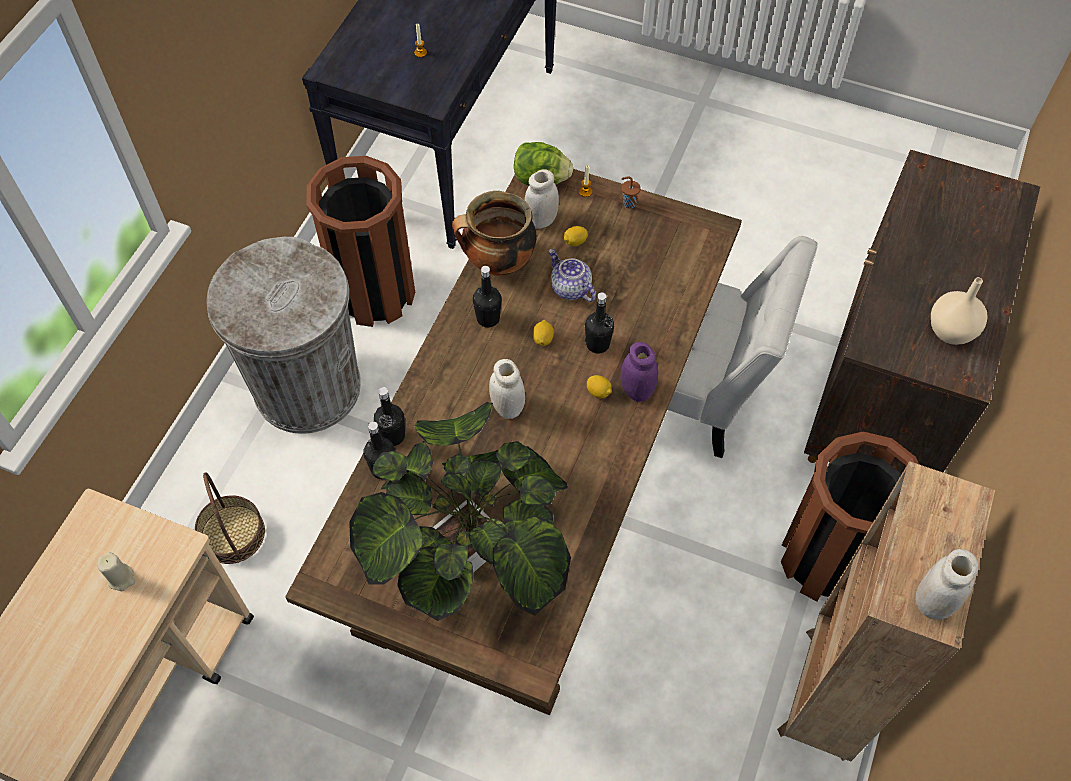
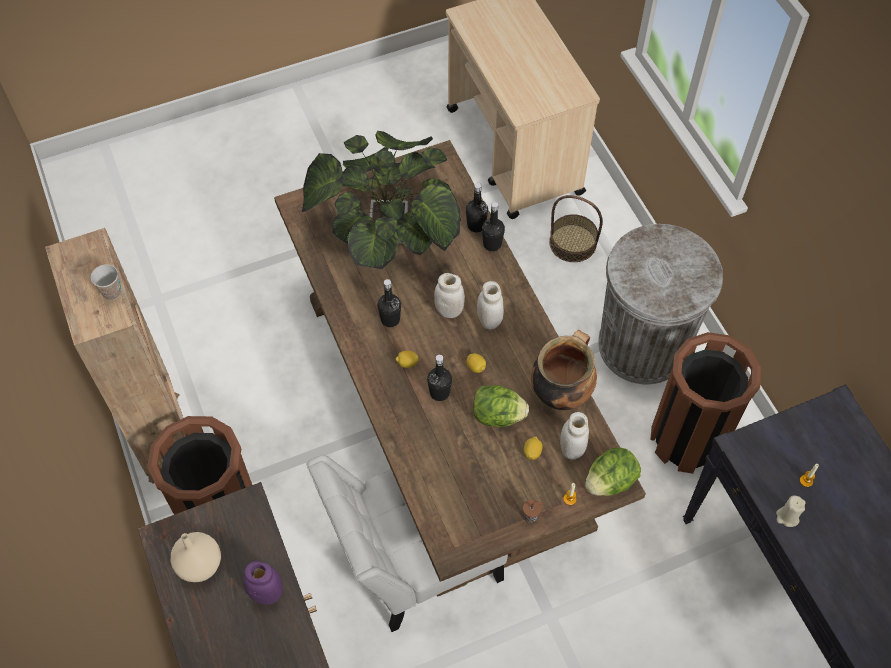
camera: 135 degrees right, 0 degrees up
beige candle [97,552,135,591] -> beige candle moved to [776,496,806,527]
black bottle [473,266,502,328] -> black bottle moved to [377,279,401,327]
teapot [549,249,596,302] -> lettuce [473,385,529,427]
purple jar [620,342,658,402] -> purple jar moved to [243,561,283,605]
white jar [916,549,978,620] -> white jar moved to [477,281,504,330]
none -> cup [91,264,121,300]

